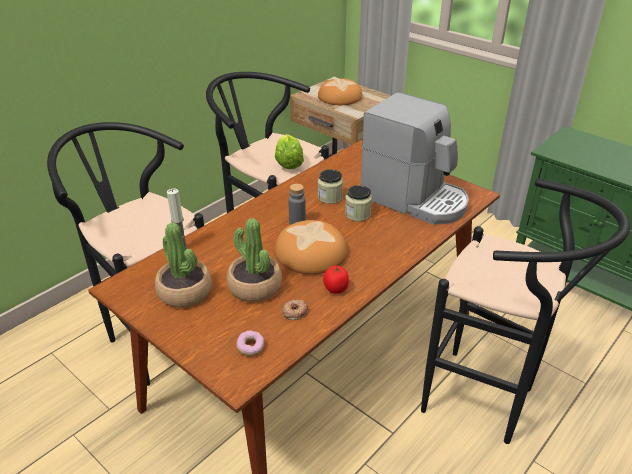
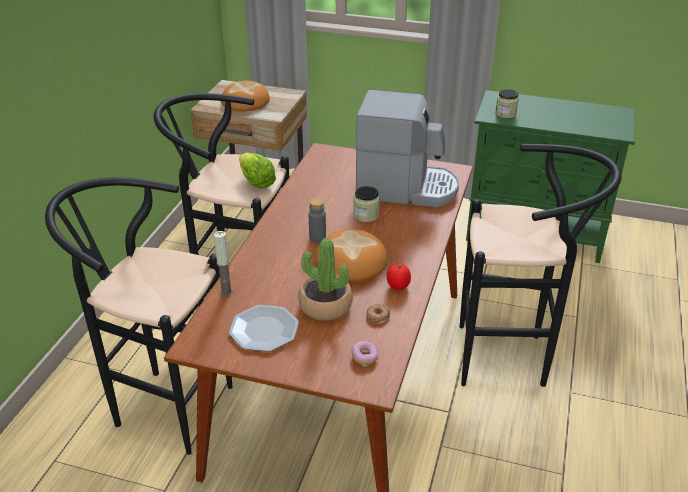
camera: 25 degrees left, 0 degrees up
potted plant [155,223,212,308] -> plate [229,305,299,352]
jar [318,169,343,204] -> jar moved to [495,89,519,118]

